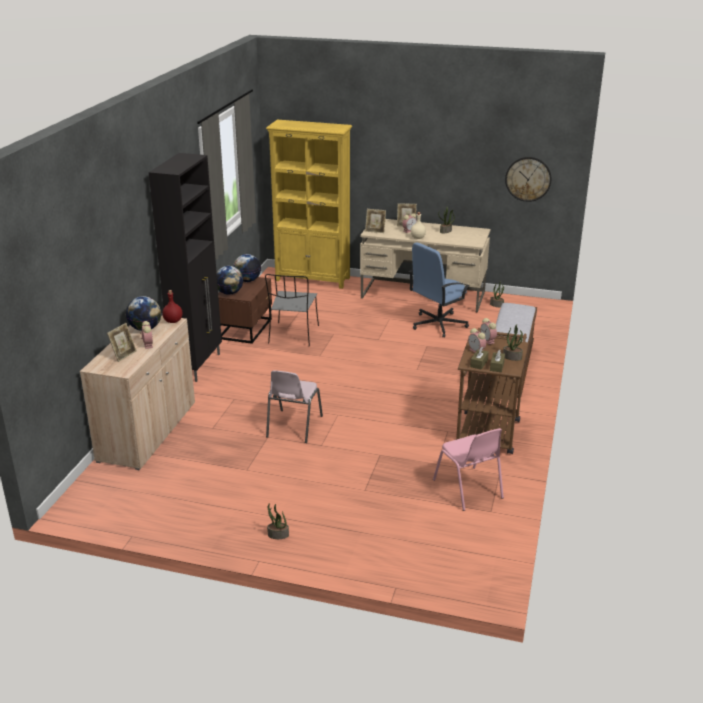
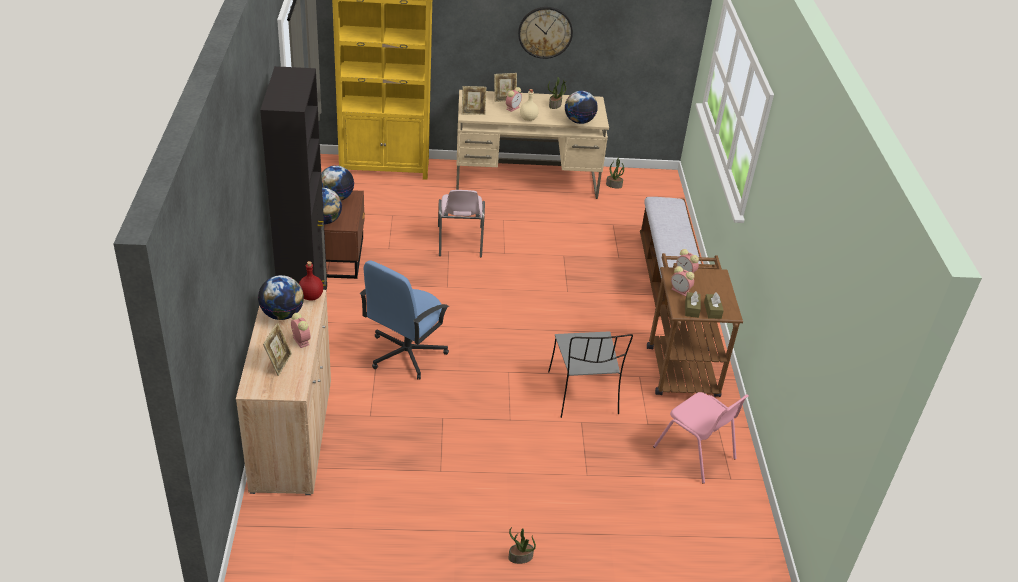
camera: 20 degrees left, 10 degrees up
grey chair [265,274,319,347] -> grey chair moved to [548,331,633,418]
pink chair [266,370,323,443] -> pink chair moved to [438,190,485,257]
blue office chair [409,243,469,338] -> blue office chair moved to [360,260,449,379]
potted plant [503,324,523,361] -> none
wall clock [505,157,551,202] -> wall clock moved to [518,7,573,59]
none -> globe [565,91,598,124]

